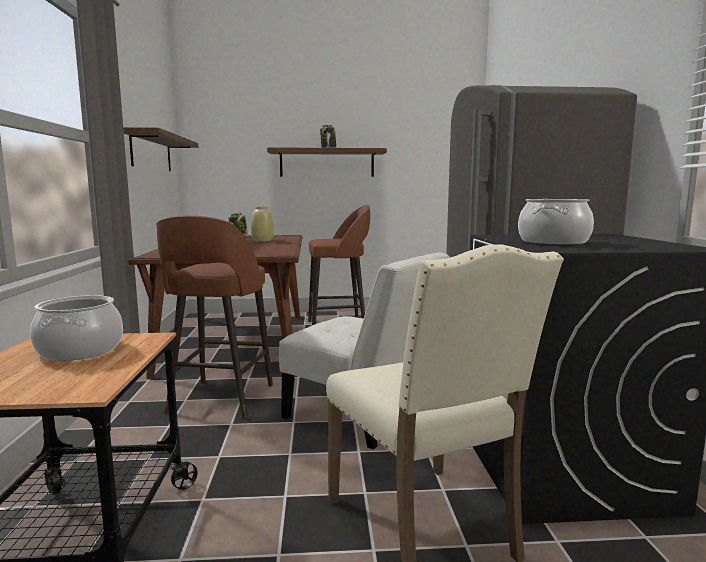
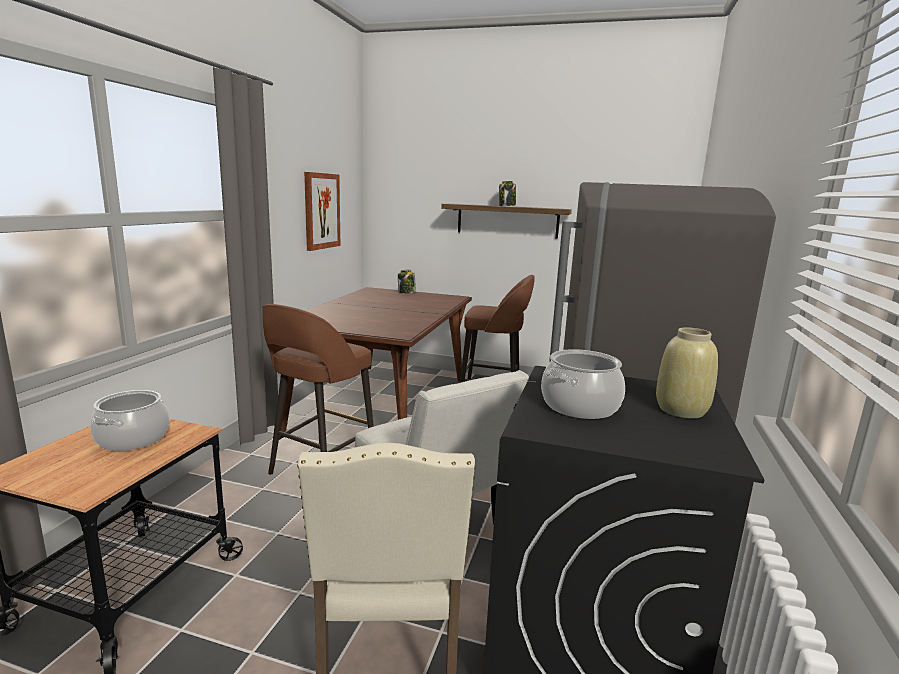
camera: 20 degrees right, 5 degrees up
shelf [123,127,198,171] -> picture [304,172,340,251]
beige vase [251,206,273,242] -> beige vase moved to [656,327,718,418]

